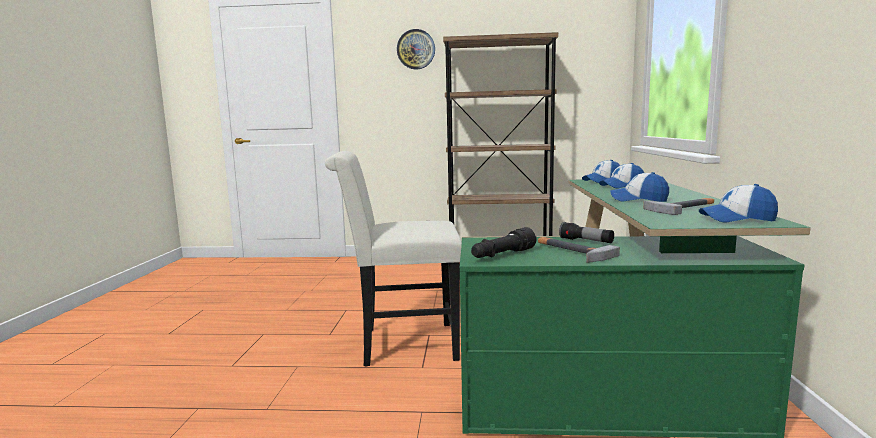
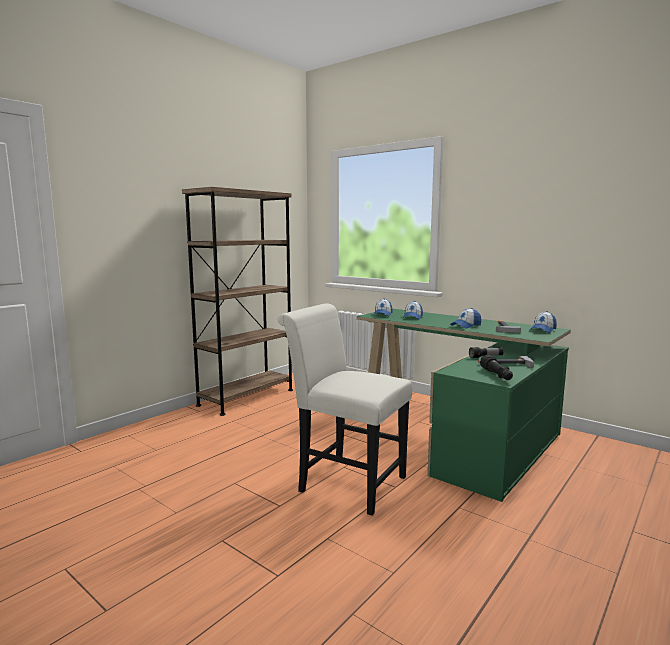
camera: 55 degrees left, 0 degrees up
white chair [325,151,462,366] -> white chair turned 90 degrees clockwise [277,304,413,516]
wall clock [397,29,435,69] -> none

